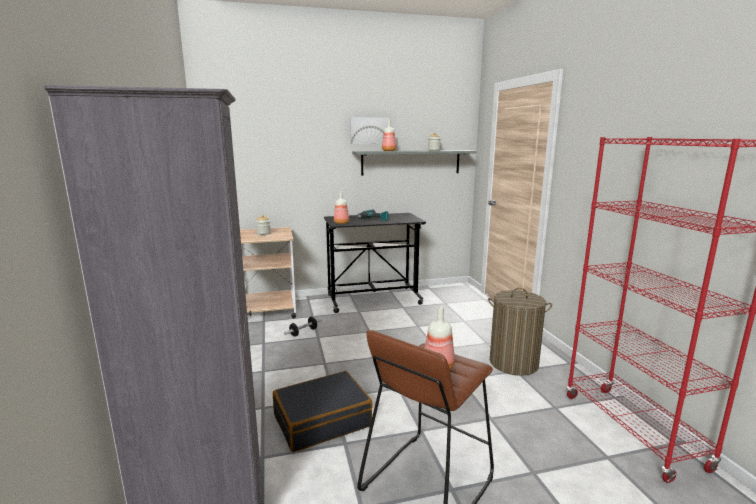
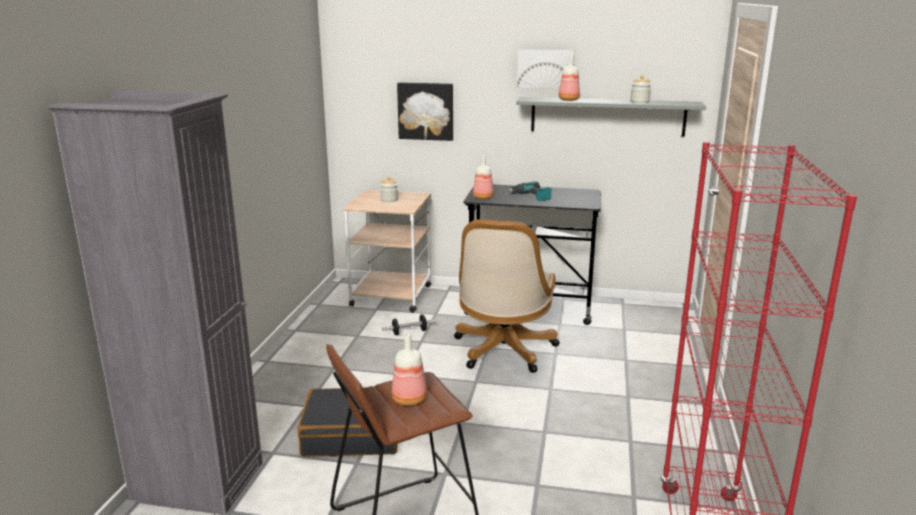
camera: 25 degrees right, 5 degrees up
laundry basket [488,288,552,376] -> none
none -> picture [397,82,453,141]
none -> office chair [454,219,559,373]

